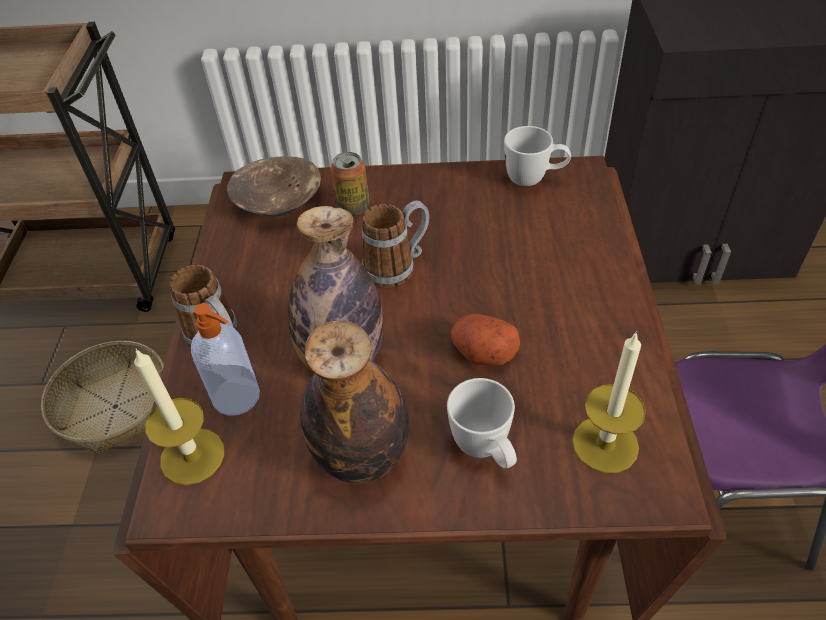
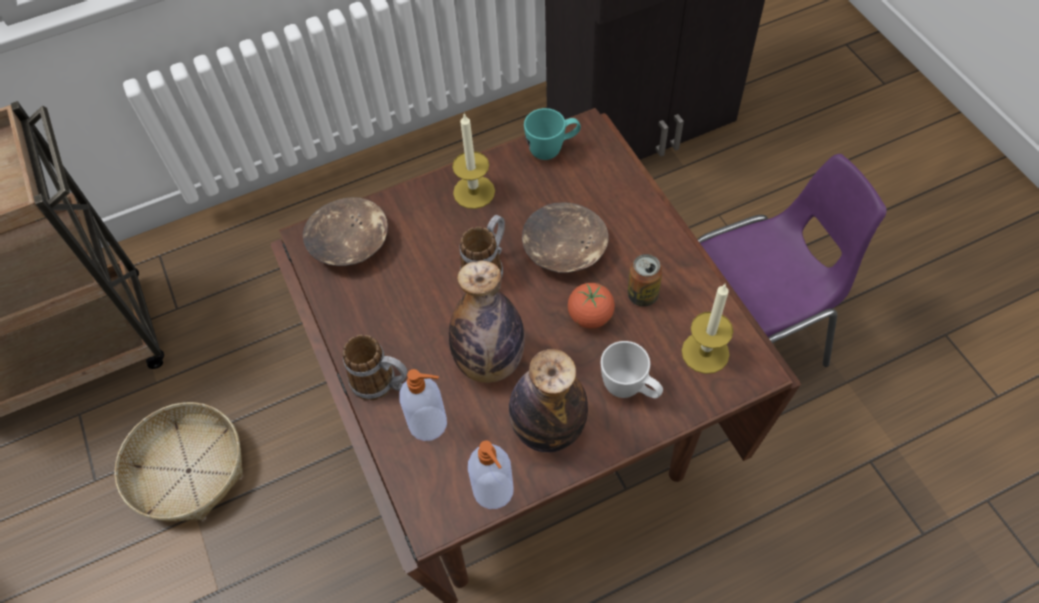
camera: 25 degrees left, 10 degrees up
candle [134,348,224,485] -> candle moved to [452,113,495,209]
can [331,152,370,215] -> can moved to [627,254,663,307]
potato [451,313,520,366] -> tomato [568,283,615,328]
white mug [504,126,571,186] -> turquoise mug [524,108,581,160]
none -> soap dispenser [468,441,513,509]
none -> brown bowl [522,203,609,273]

